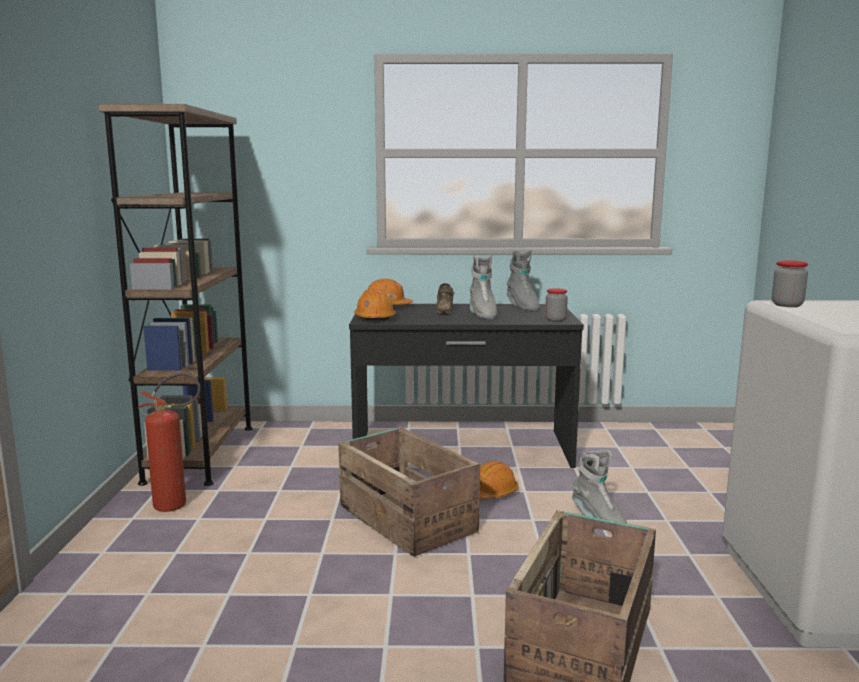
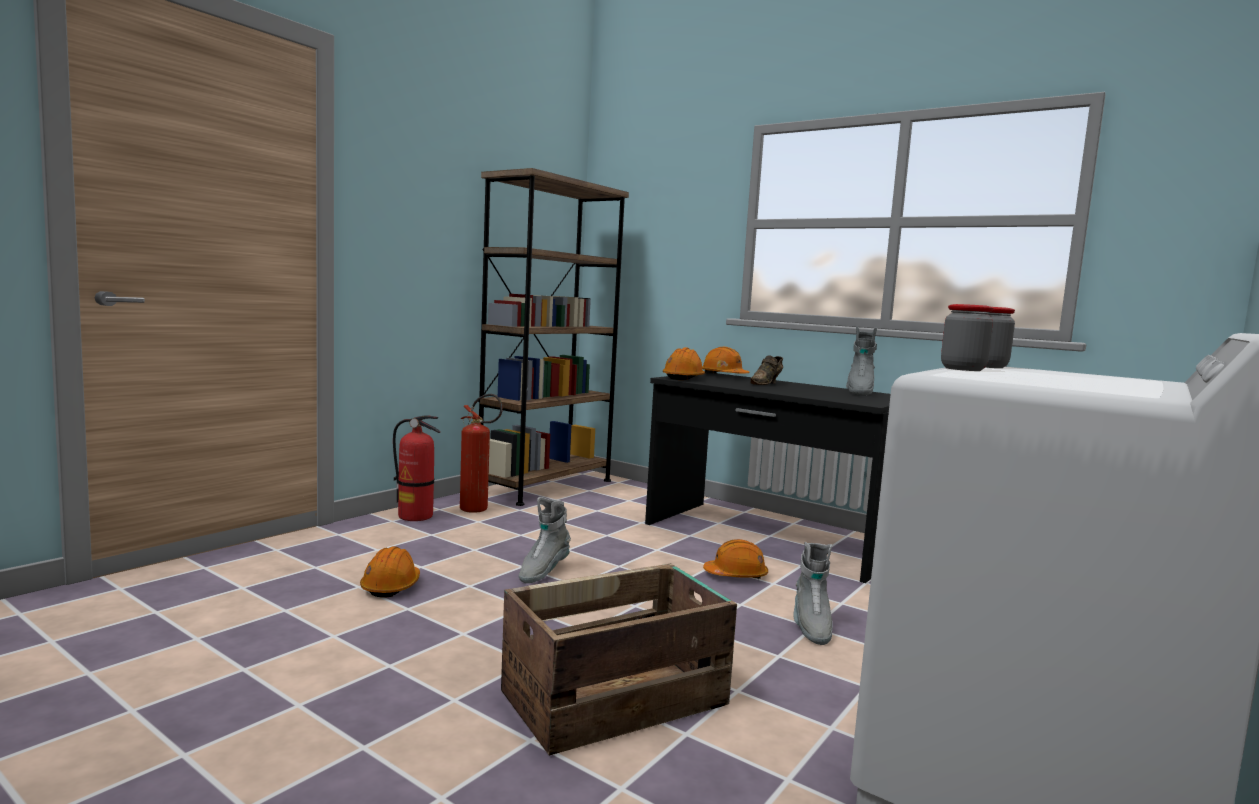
camera: 35 degrees right, 5 degrees down
crate [338,427,480,557] -> none
grey boot [469,255,497,320] -> grey boot moved to [519,497,571,583]
jar [545,288,568,322] -> jar moved to [941,304,994,371]
none -> orange hard hat [360,546,420,598]
none -> fire extinguisher [393,416,440,521]

